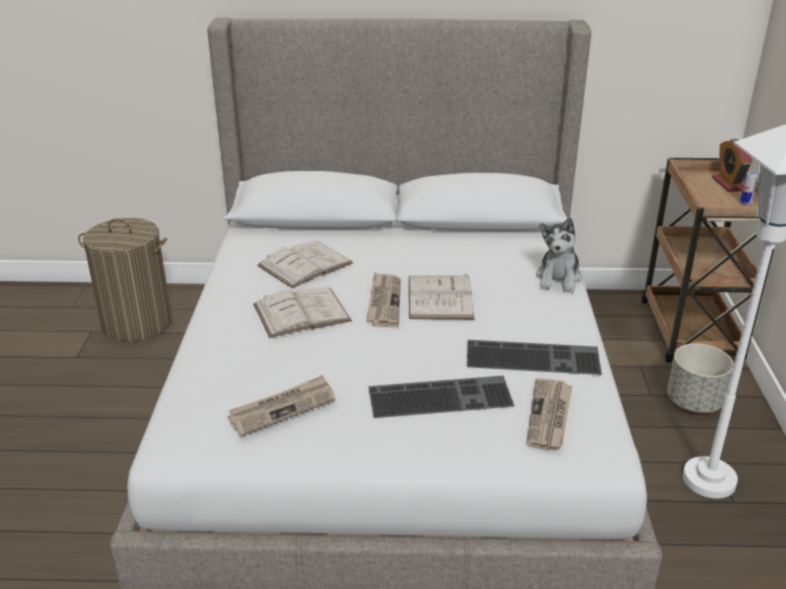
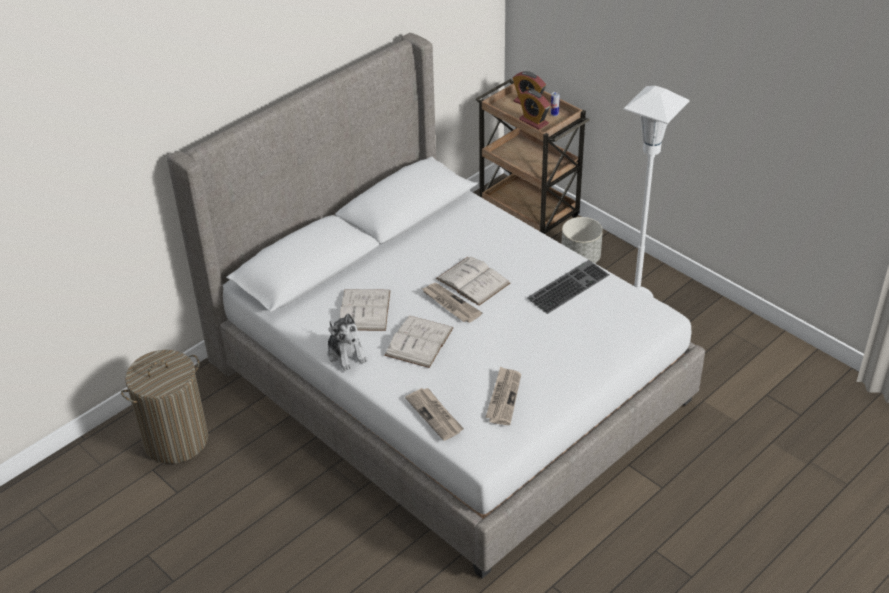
camera: 45 degrees left, 10 degrees up
keyboard [368,376,514,418] -> none
newspaper [527,378,572,451] -> newspaper moved to [405,388,464,441]
plush toy [536,217,582,293] -> plush toy moved to [327,313,368,371]
none -> alarm clock [519,90,550,130]

